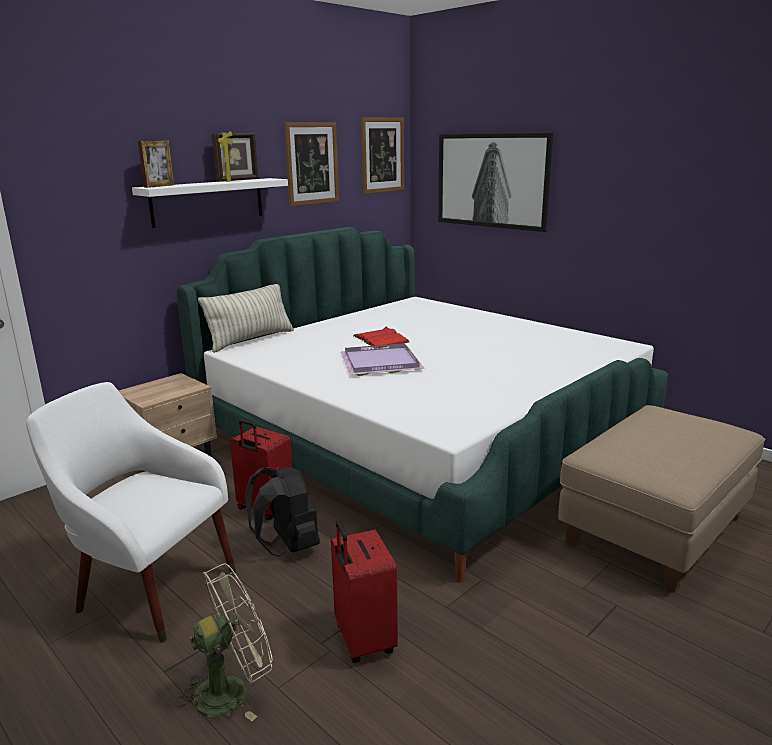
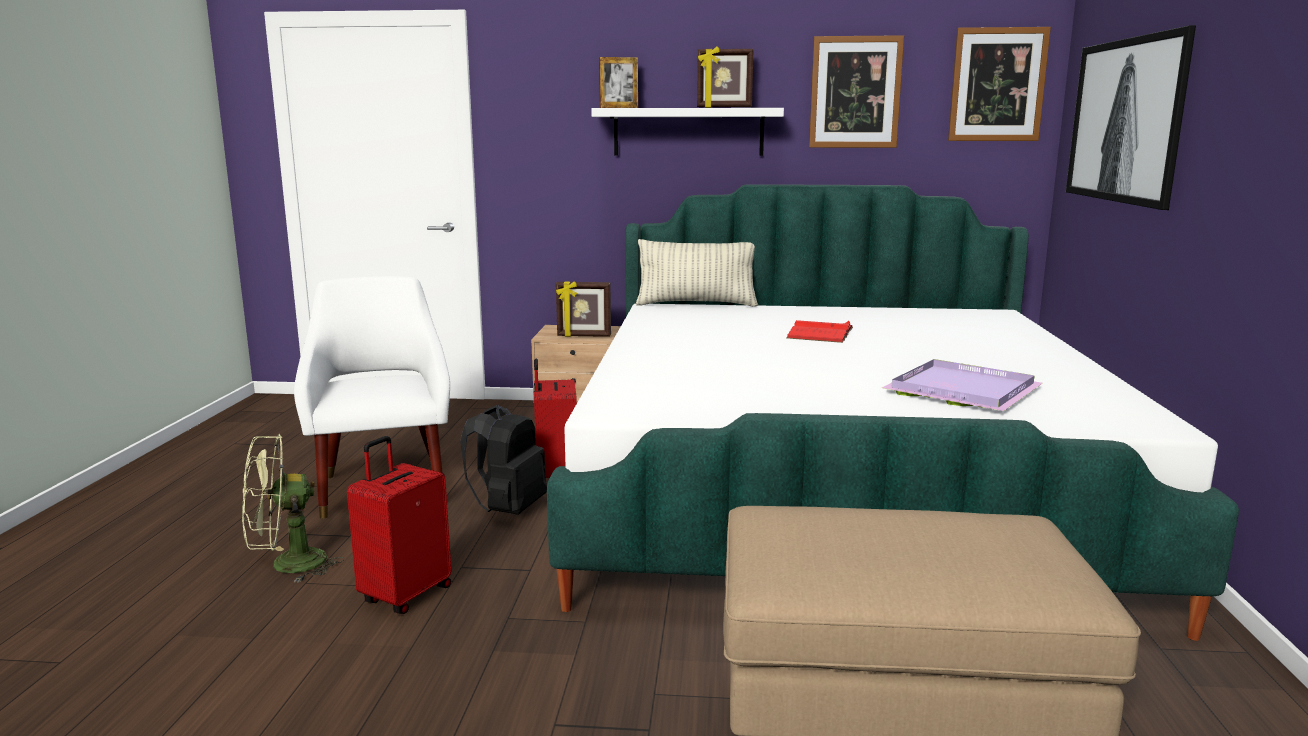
camera: 50 degrees right, 5 degrees down
green fan [175,563,273,721] -> green fan turned 135 degrees clockwise [242,434,344,583]
purple tray [340,343,425,376] -> purple tray moved to [882,359,1043,411]
none -> picture frame [556,281,611,337]

